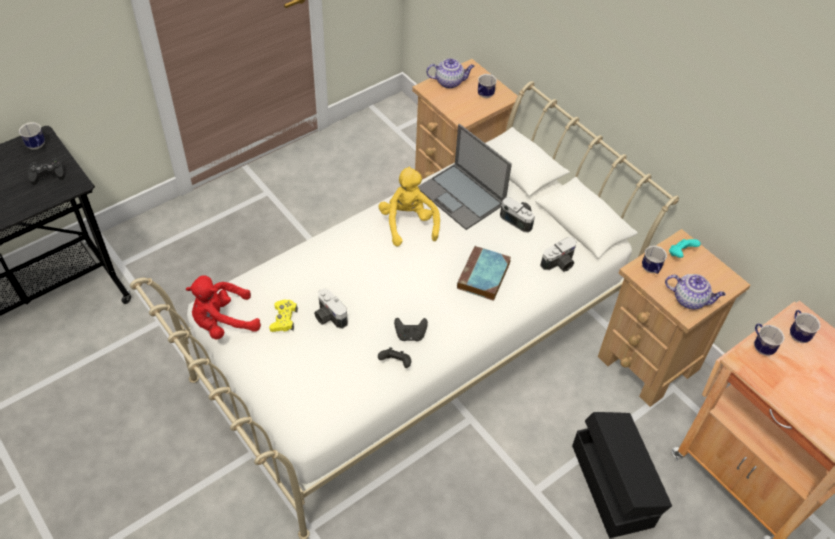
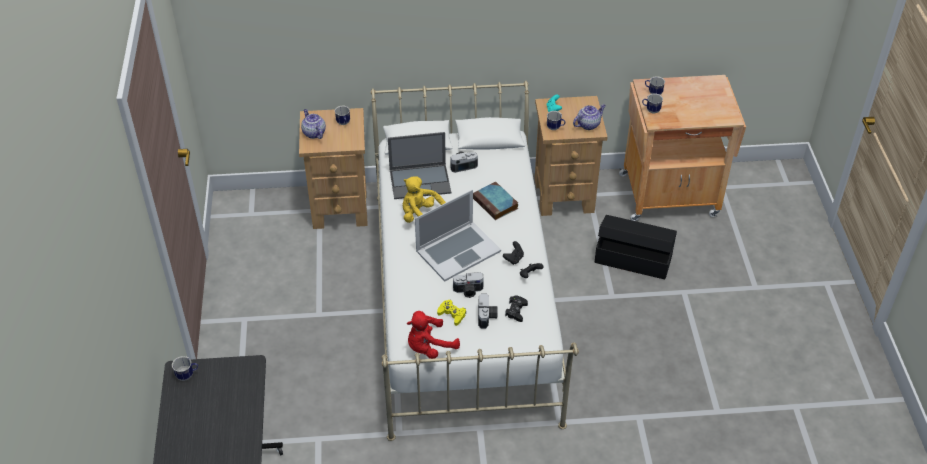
camera: 55 degrees left, 5 degrees down
black game controller [28,158,65,185] -> black game controller moved to [505,296,528,322]
red plush toy [186,275,261,340] -> red plush toy turned 45 degrees clockwise [407,311,460,359]
teapot [426,58,475,89] -> teapot turned 60 degrees counterclockwise [301,109,326,139]
camera [540,237,577,272] -> camera moved to [478,293,498,329]
none -> laptop [415,190,501,281]

